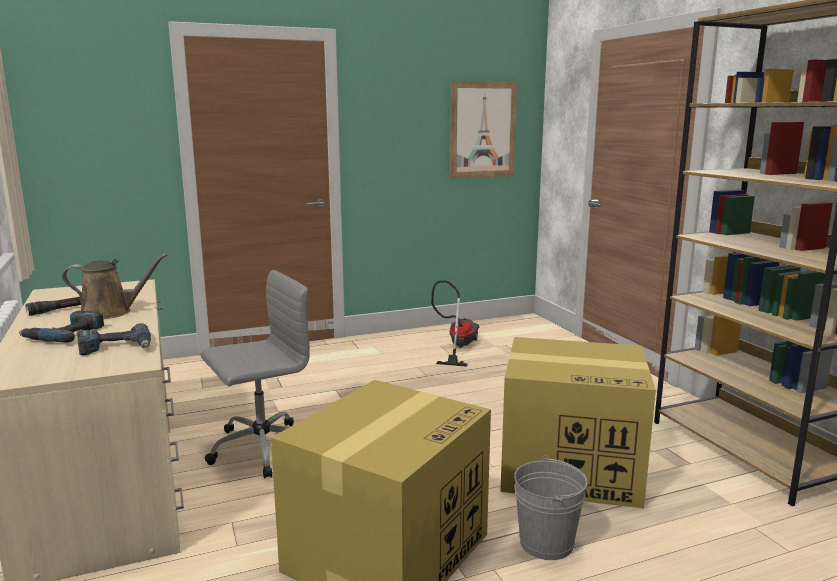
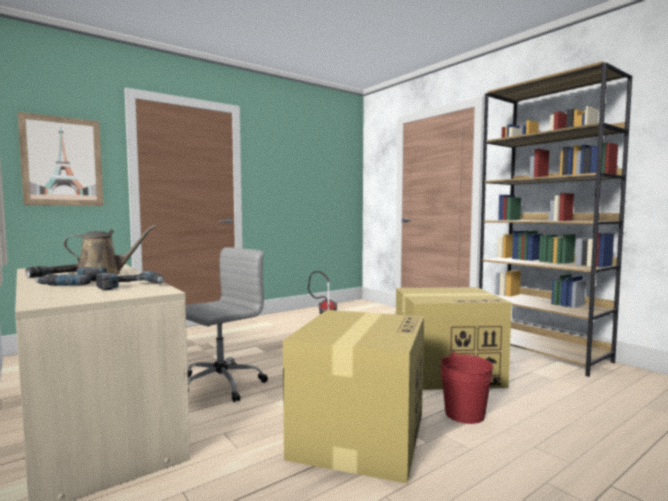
camera: 15 degrees left, 10 degrees down
picture [450,81,518,179] -> picture moved to [18,112,103,206]
grey bucket [514,455,588,560] -> red bucket [440,352,494,424]

